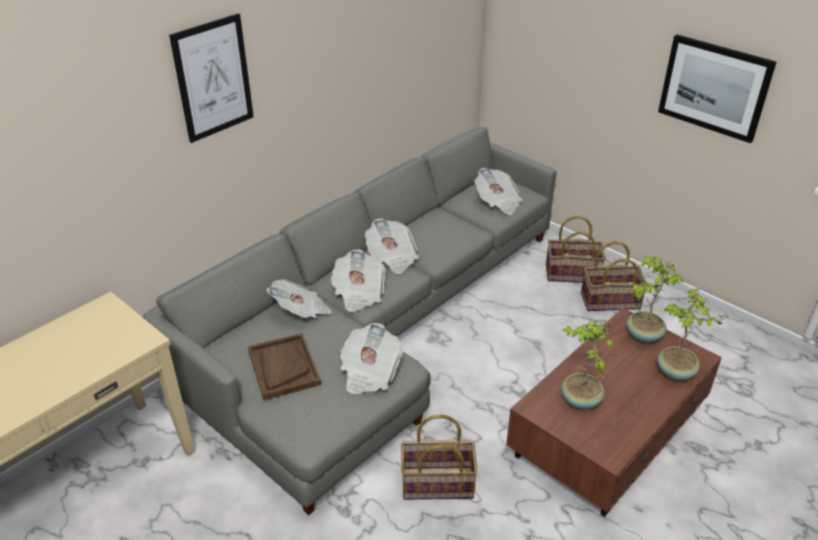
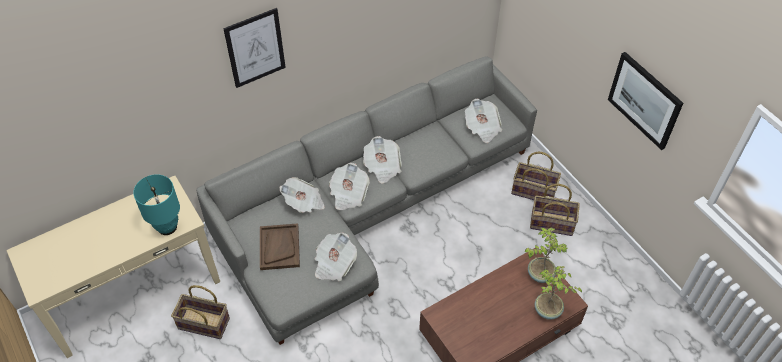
camera: 15 degrees right, 15 degrees up
basket [401,414,477,500] -> basket moved to [171,285,230,339]
potted plant [561,320,612,409] -> none
none -> turquoise table lamp [133,174,180,235]

